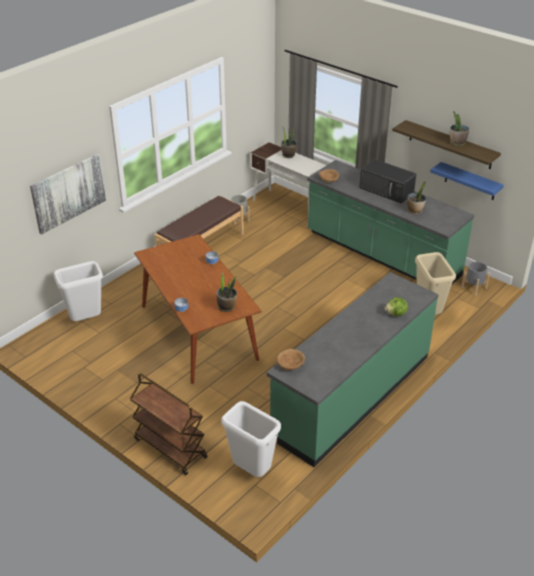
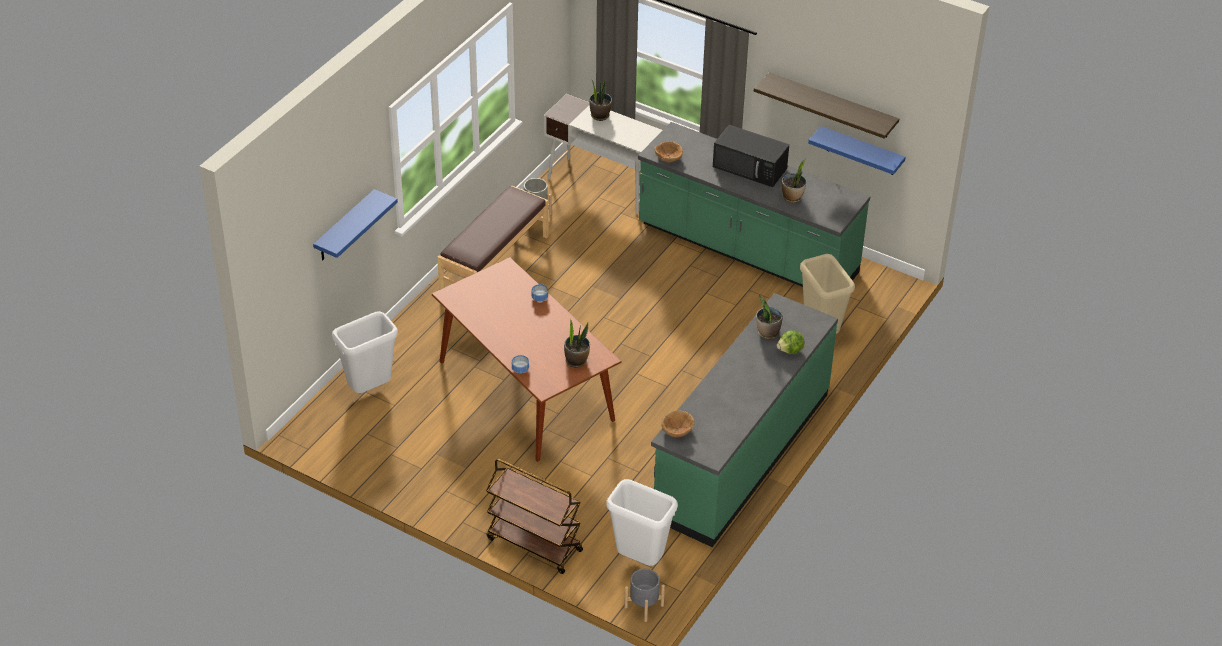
camera: 10 degrees left, 5 degrees up
picture [30,154,106,234] -> blue shelf [313,189,398,260]
potted plant [450,111,469,146] -> potted plant moved to [756,294,783,339]
grey planter [462,262,490,296] -> grey planter moved to [624,569,665,622]

